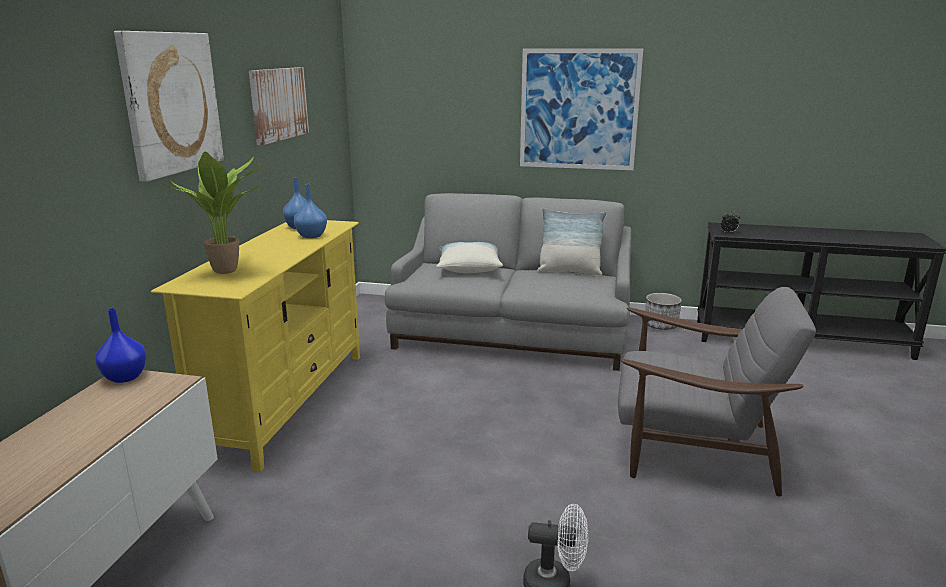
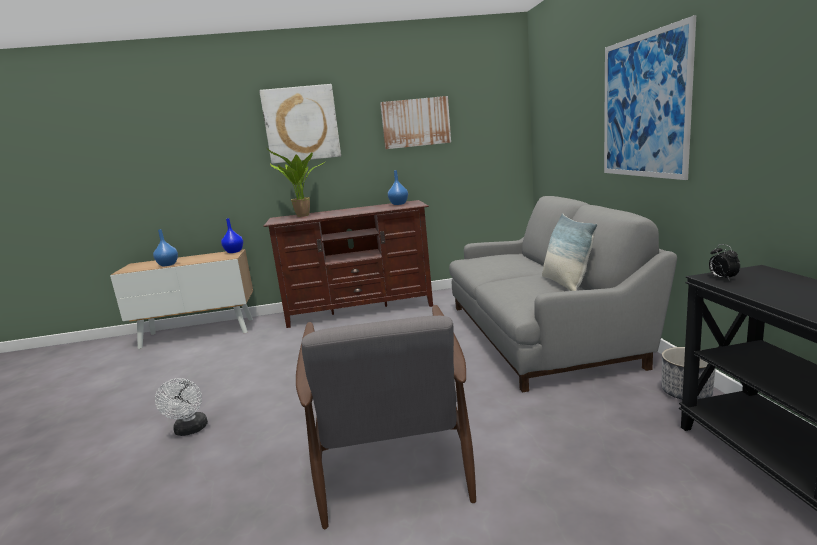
camera: 70 degrees right, 5 degrees down
yellow tv stand [151,220,360,472] -> brown tv stand [264,200,433,328]
blue vase [294,184,327,238] -> blue vase moved to [153,229,178,266]
pillow [436,242,503,273] -> none

